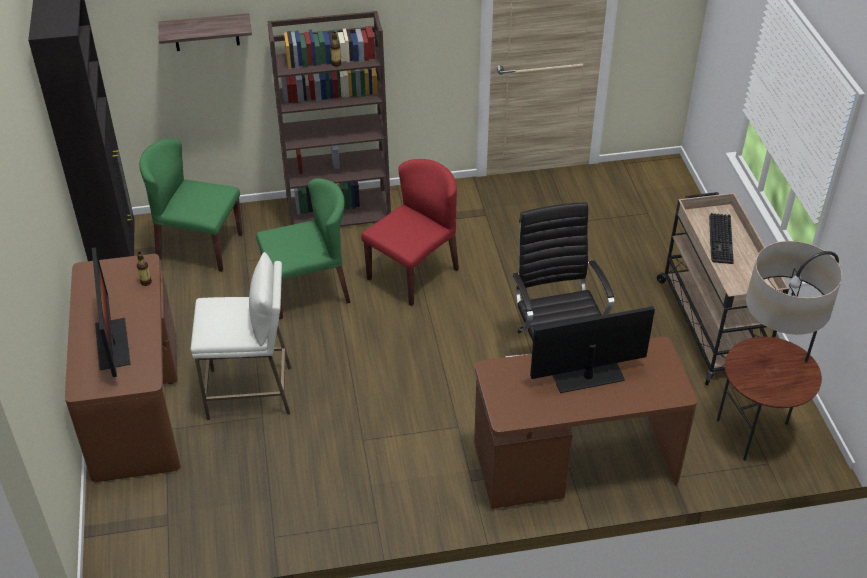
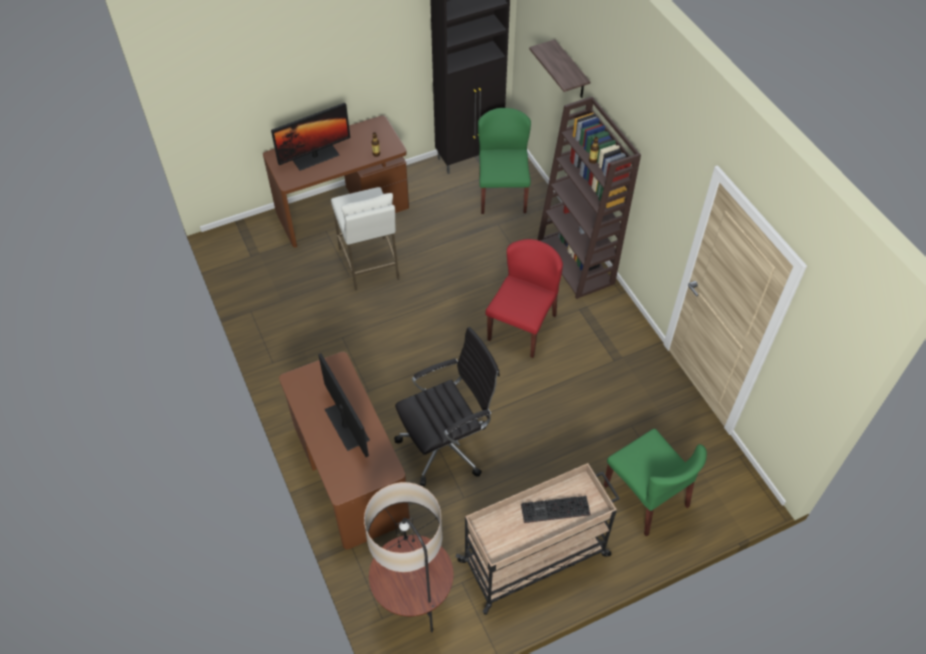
camera: 75 degrees right, 10 degrees up
green chair [256,178,351,319] -> green chair moved to [604,429,707,536]
red chair [361,159,459,306] -> red chair turned 90 degrees counterclockwise [486,239,563,358]

